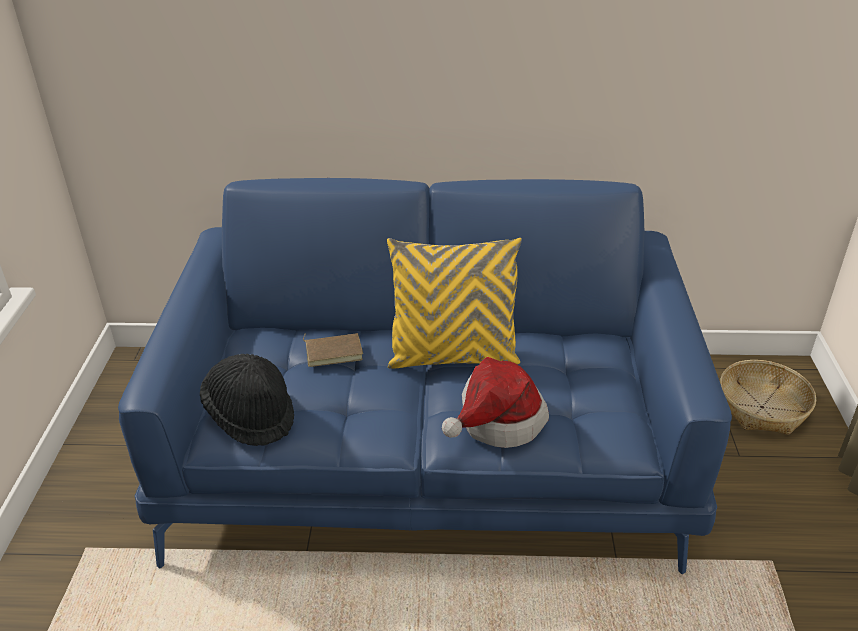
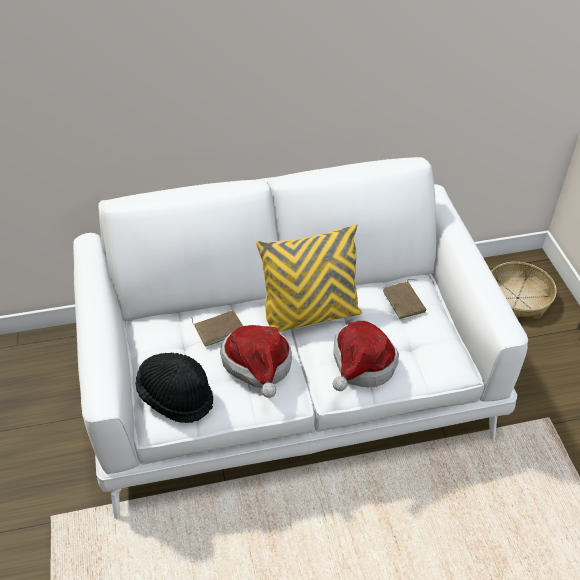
camera: 15 degrees left, 10 degrees up
blue sofa [118,178,732,574] -> white sofa [73,157,528,519]
none -> hat [220,325,292,398]
none -> brown book [383,279,426,319]

